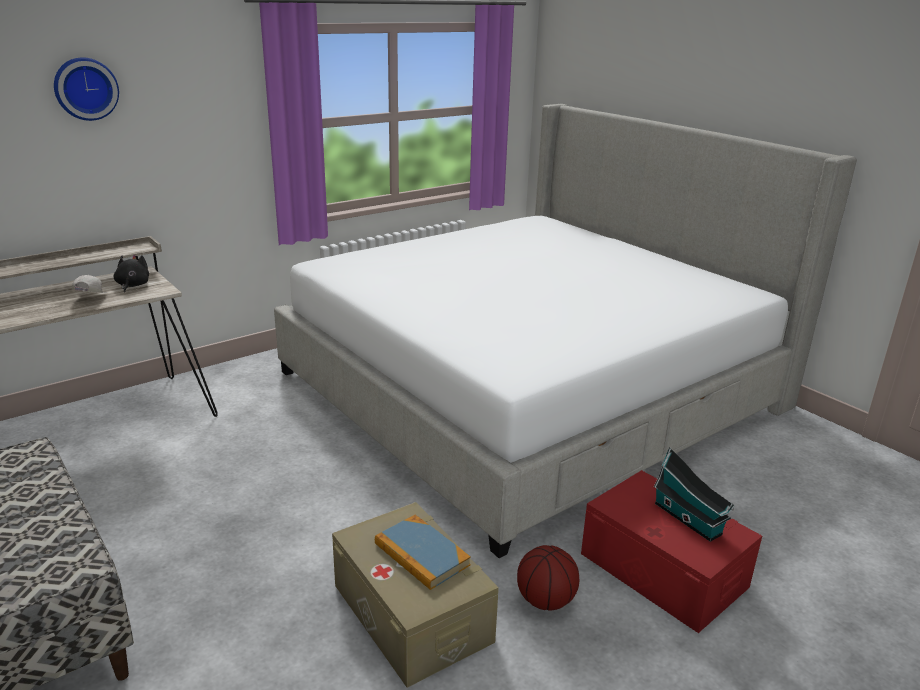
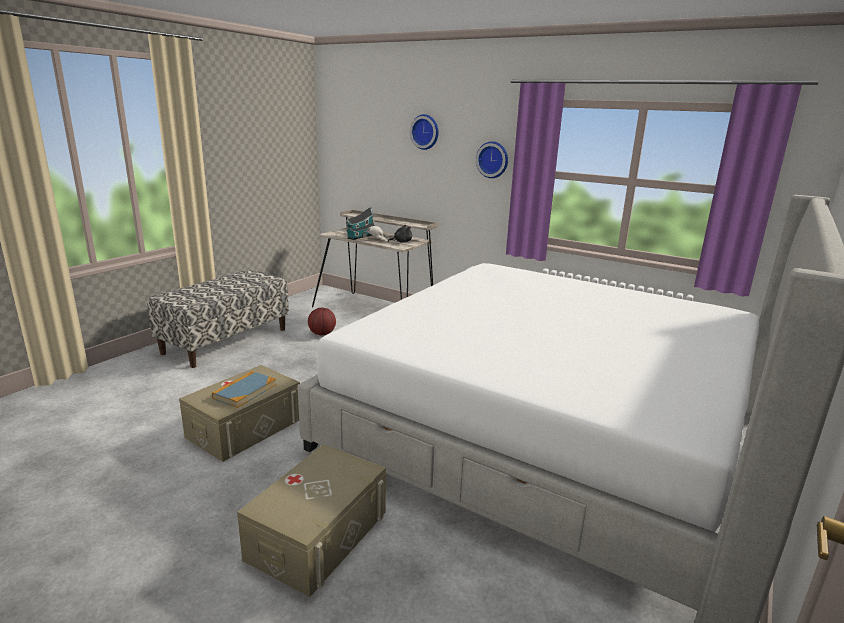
camera: 70 degrees right, 5 degrees down
basketball [517,545,579,611] -> basketball moved to [308,308,336,335]
red storage box [581,470,762,633] -> beige storage box [237,444,386,597]
toy house [654,447,734,542] -> toy house moved to [346,207,376,240]
none -> wall clock [476,141,508,178]

